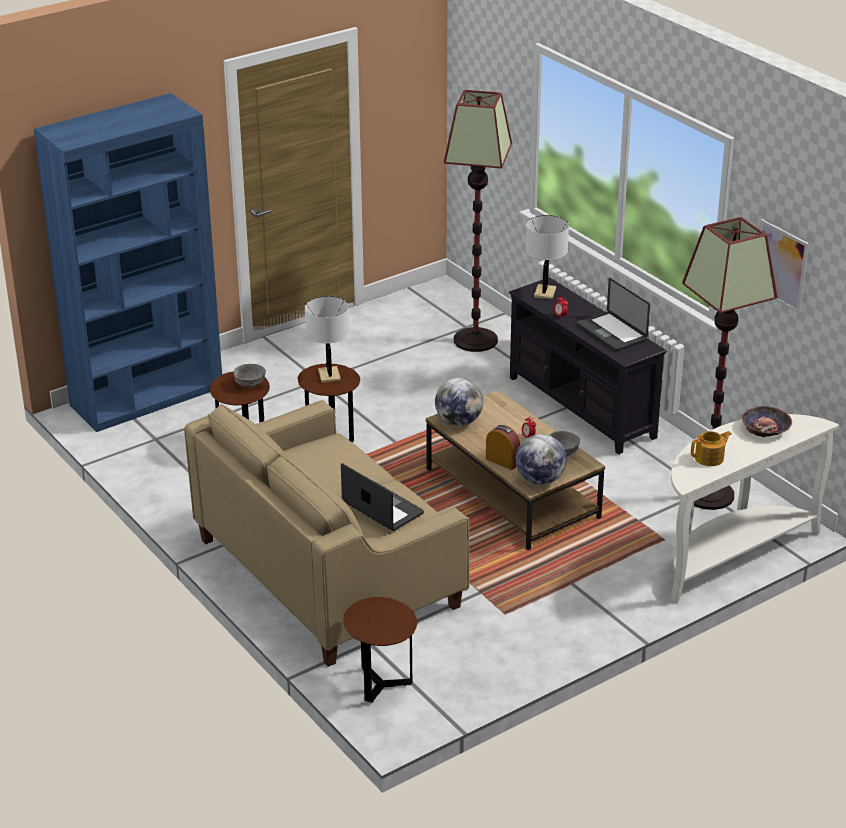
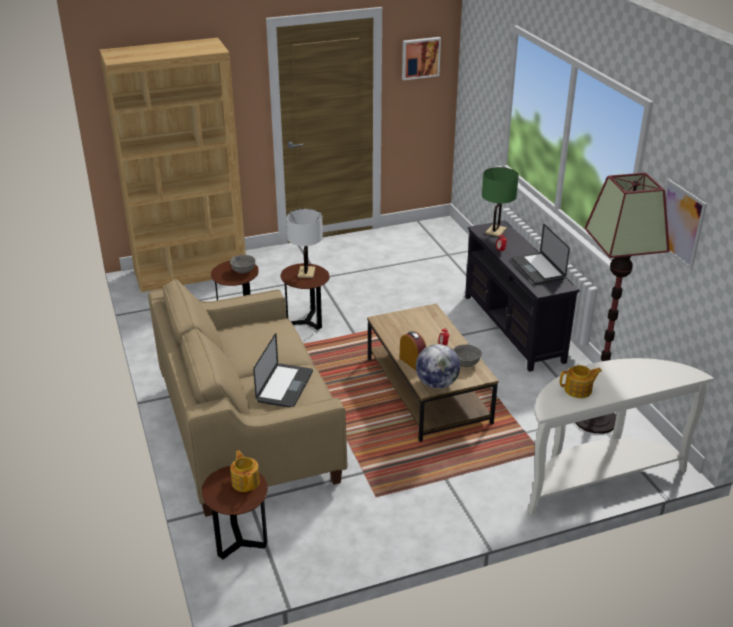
camera: 15 degrees right, 0 degrees up
blue bookcase [34,93,222,432] -> brown bookcase [100,38,246,292]
laptop [341,463,424,531] -> laptop turned 45 degrees clockwise [253,333,313,408]
globe [435,378,483,426] -> none
floor lamp [444,90,512,352] -> none
white table lamp [525,215,569,299] -> green table lamp [482,167,519,237]
bowl [741,406,792,437] -> none
none -> teapot [230,450,260,492]
none -> picture [402,37,441,80]

